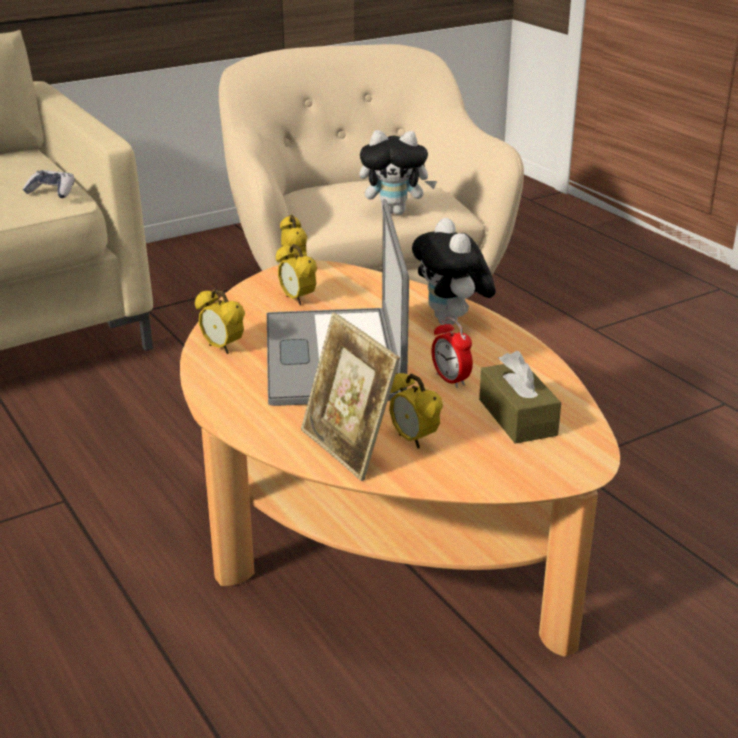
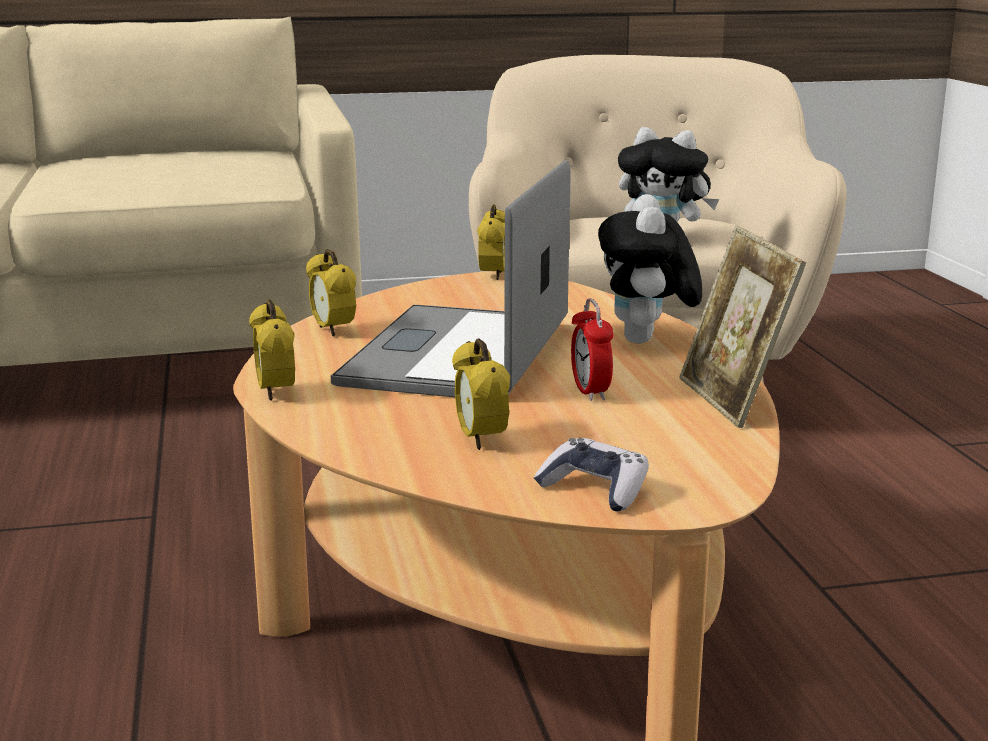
camera: 20 degrees right, 10 degrees down
game controller [23,170,74,198] -> game controller moved to [534,438,649,511]
alarm clock [276,244,317,305] -> alarm clock moved to [249,300,295,400]
picture frame [301,312,400,481] -> picture frame moved to [679,225,806,428]
brown tissue box [479,351,561,444] -> none

